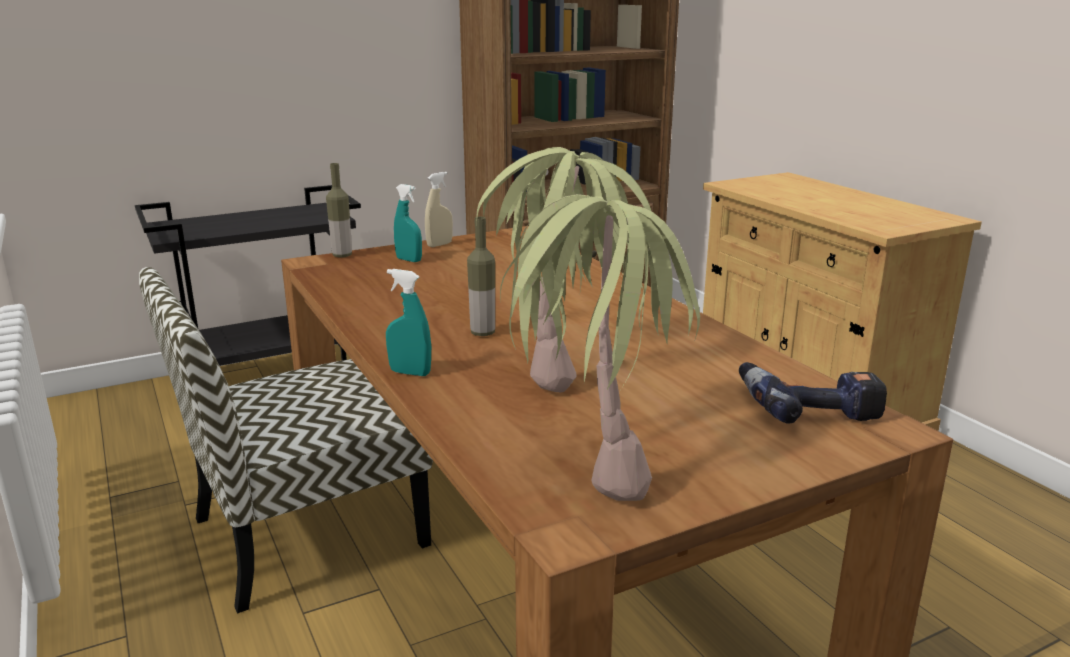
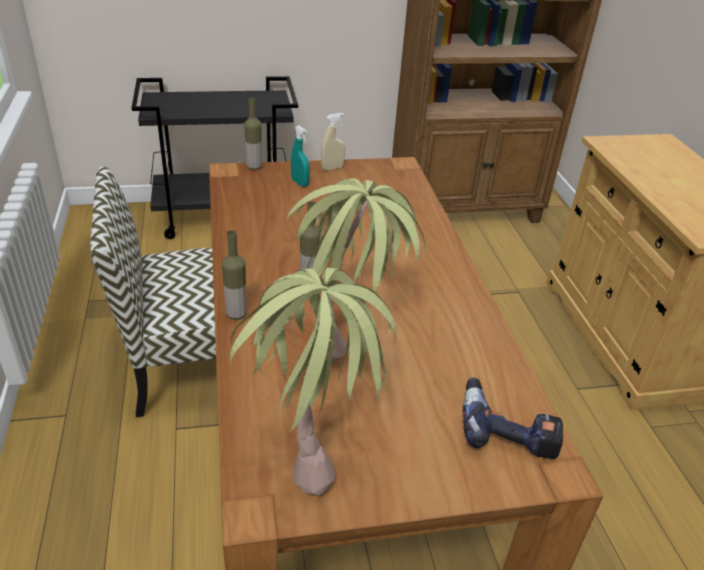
camera: 15 degrees right, 15 degrees up
turquoise spray bottle [386,269,431,376] -> bottle [222,230,247,320]

